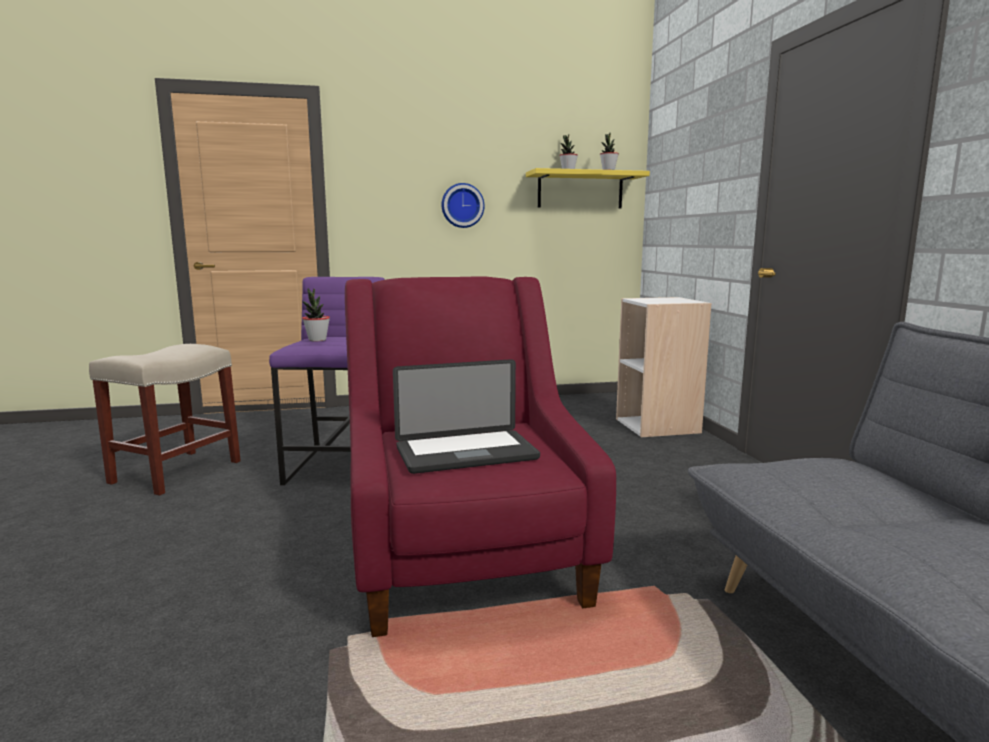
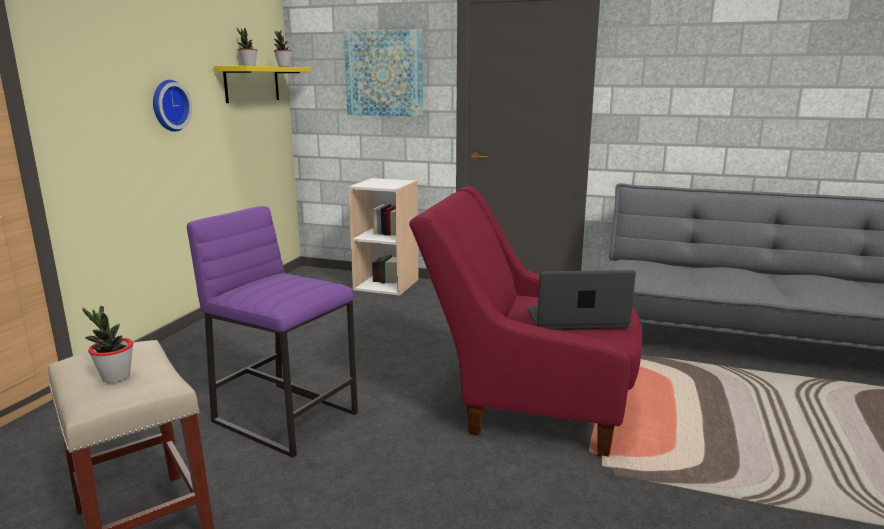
camera: 60 degrees left, 5 degrees up
potted plant [302,288,330,341] -> potted plant moved to [82,306,133,383]
laptop [393,359,540,474] -> laptop turned 105 degrees counterclockwise [527,270,636,330]
none -> picture [344,29,423,116]

